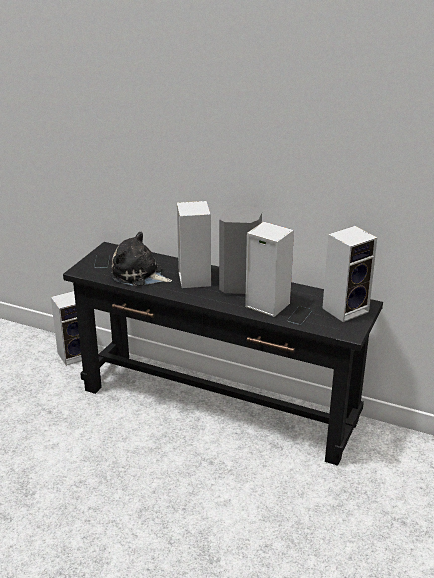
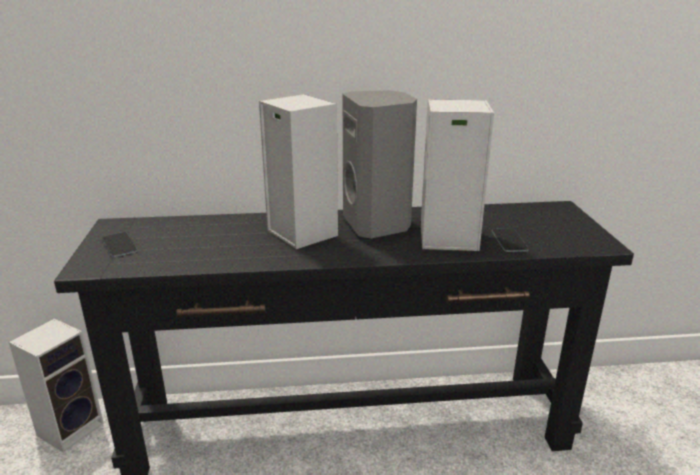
camera: 30 degrees left, 5 degrees down
plush toy [110,232,172,286] -> none
speaker [323,226,377,322] -> none

